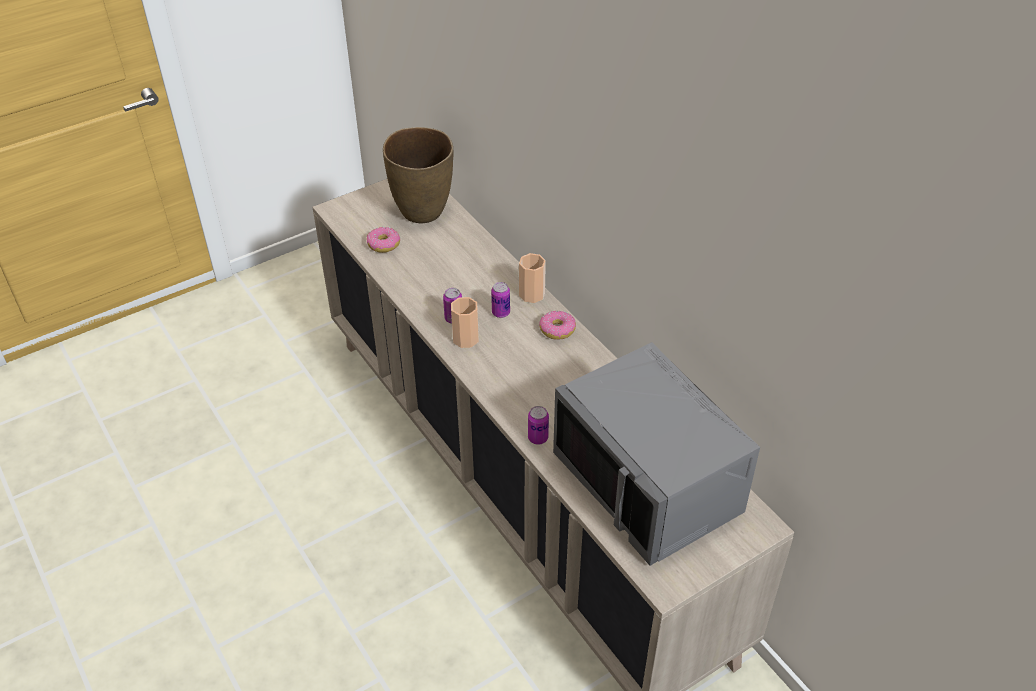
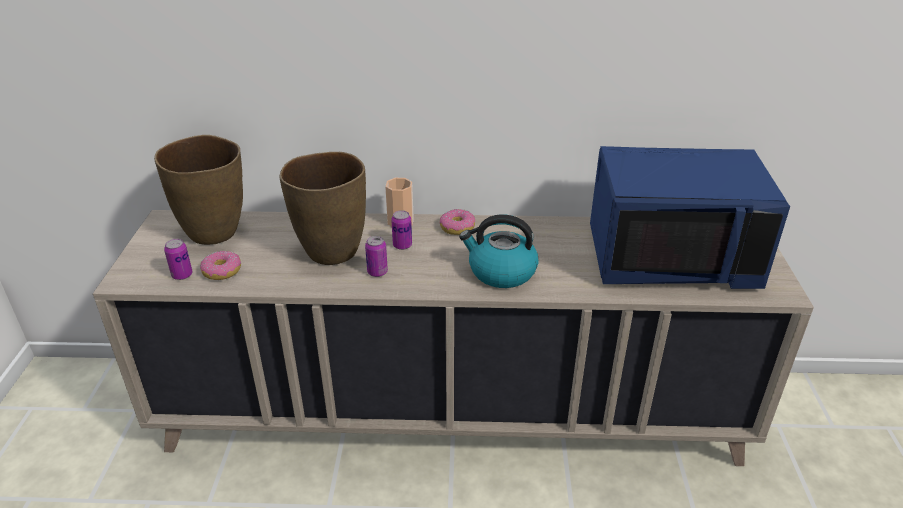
camera: 55 degrees left, 10 degrees down
cup [451,297,479,348] -> none
can [528,406,549,445] -> can moved to [164,239,193,280]
grey microwave [553,342,760,566] -> blue microwave [590,146,790,289]
none -> brown vase [279,152,366,265]
none -> kettle [459,214,539,288]

